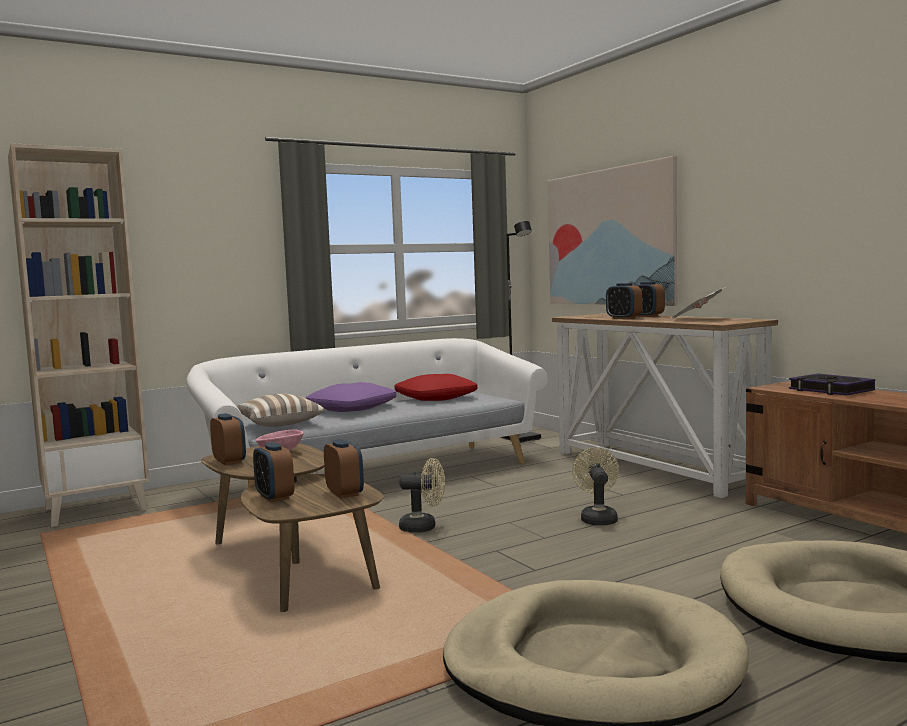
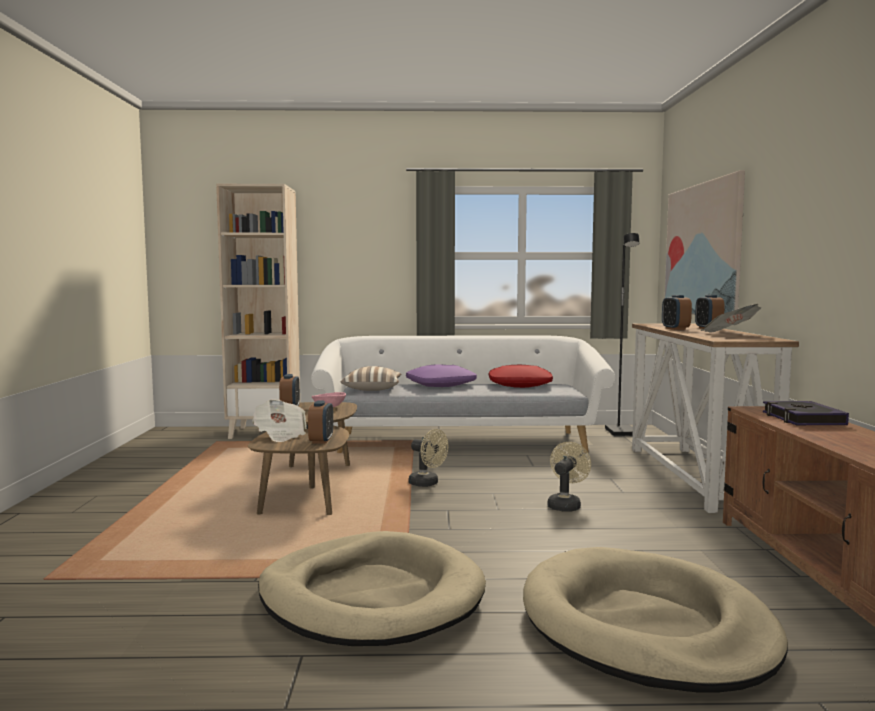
camera: 30 degrees right, 0 degrees up
alarm clock [253,442,294,502] -> newspaper [252,399,306,442]

